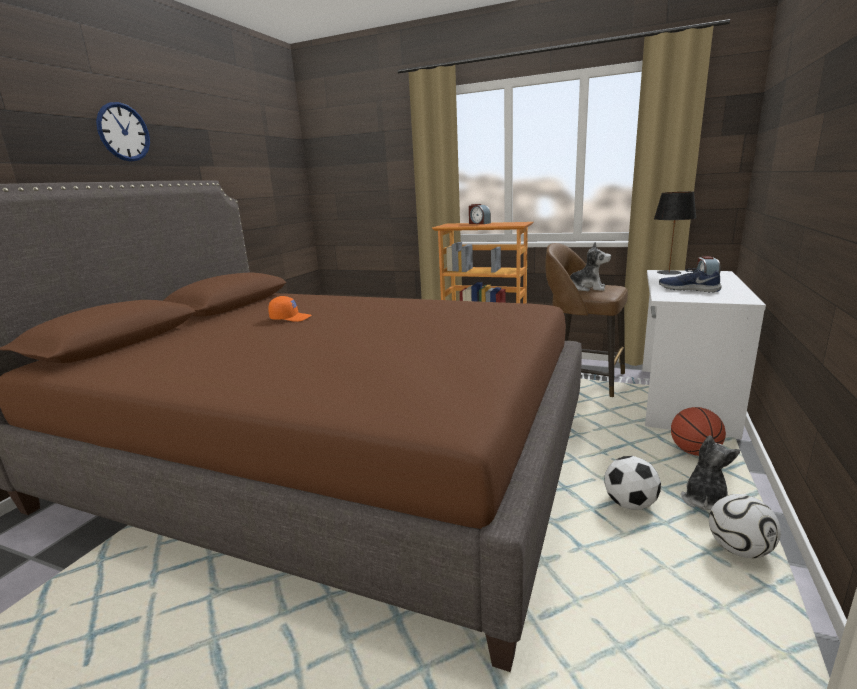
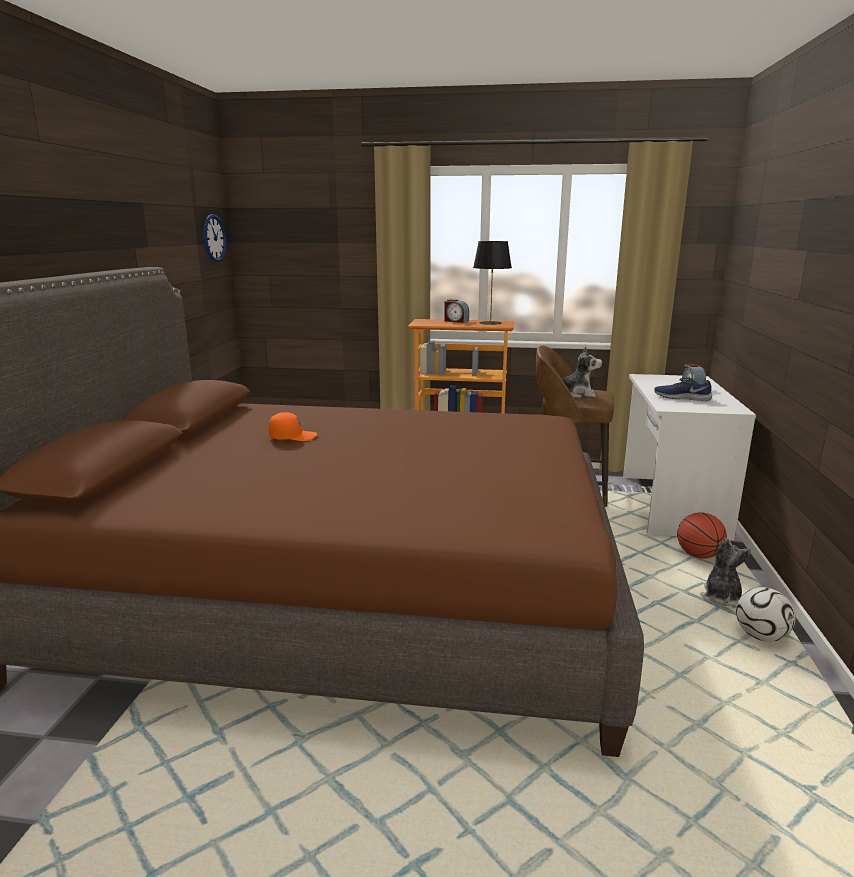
camera: 15 degrees left, 0 degrees up
wall clock [96,102,150,162] -> wall clock moved to [203,214,226,262]
football [604,456,661,510] -> none
black table lamp [654,192,696,275] -> black table lamp moved to [473,241,512,325]

